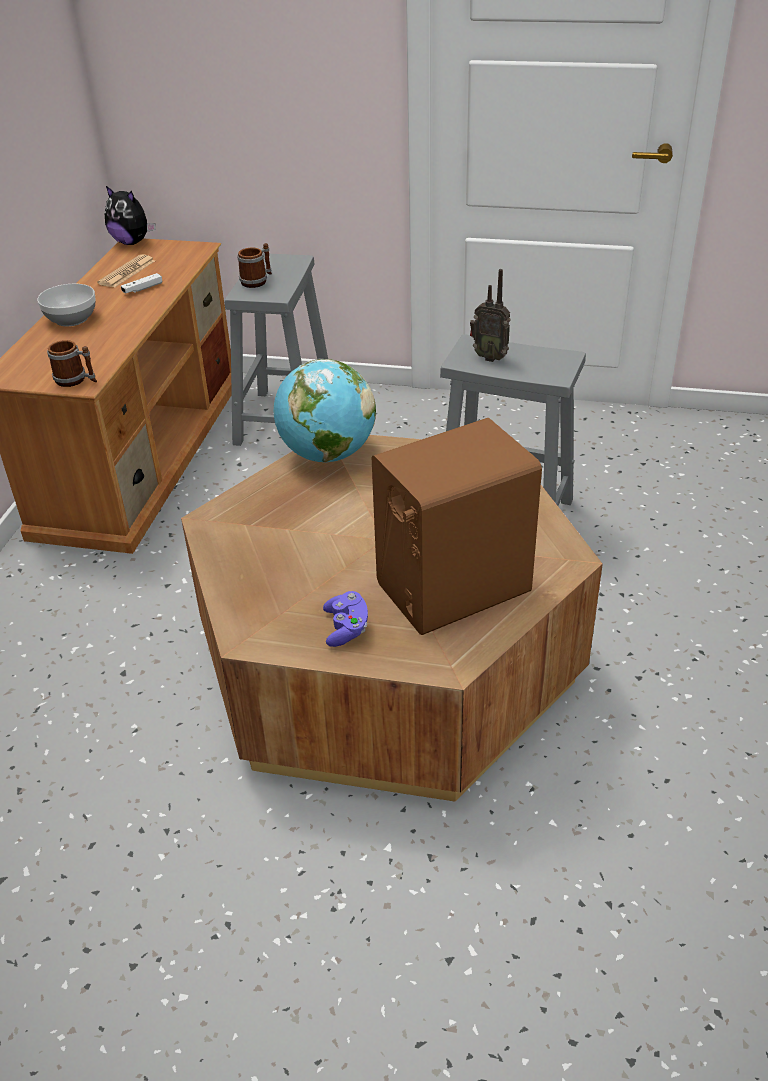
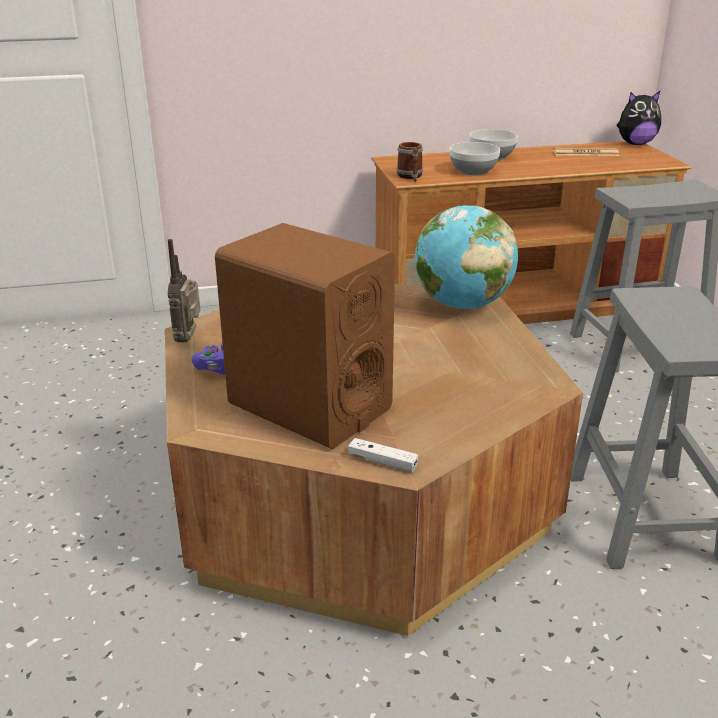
camera: 65 degrees right, 10 degrees down
plush toy [105,186,156,245] -> plush toy turned 105 degrees counterclockwise [616,91,661,145]
white game controller [121,273,162,293] -> white game controller moved to [348,438,418,472]
mug [237,243,272,288] -> none
radio [470,269,511,362] -> radio moved to [168,239,200,342]
none -> bowl [450,142,500,175]

